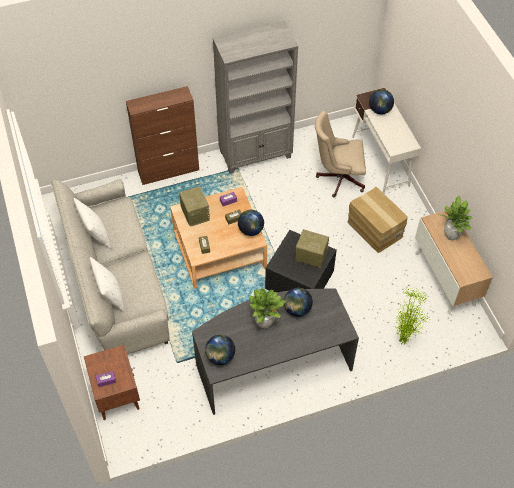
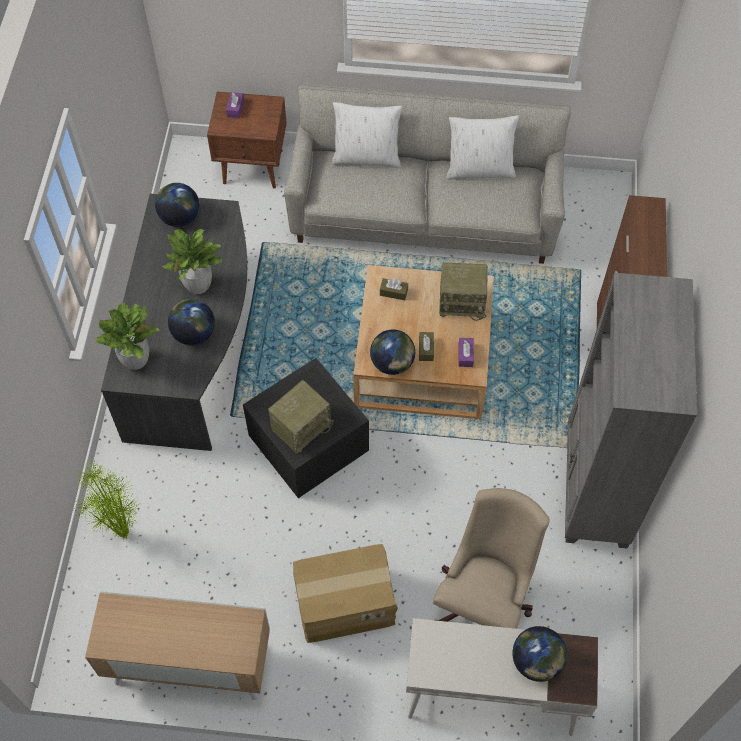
camera: 115 degrees right, 5 degrees up
potted plant [441,195,473,240] -> potted plant moved to [95,302,159,370]

